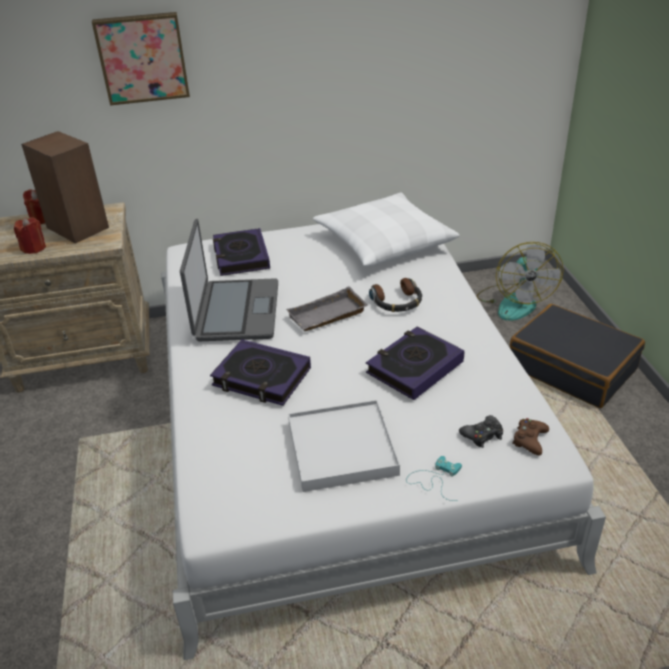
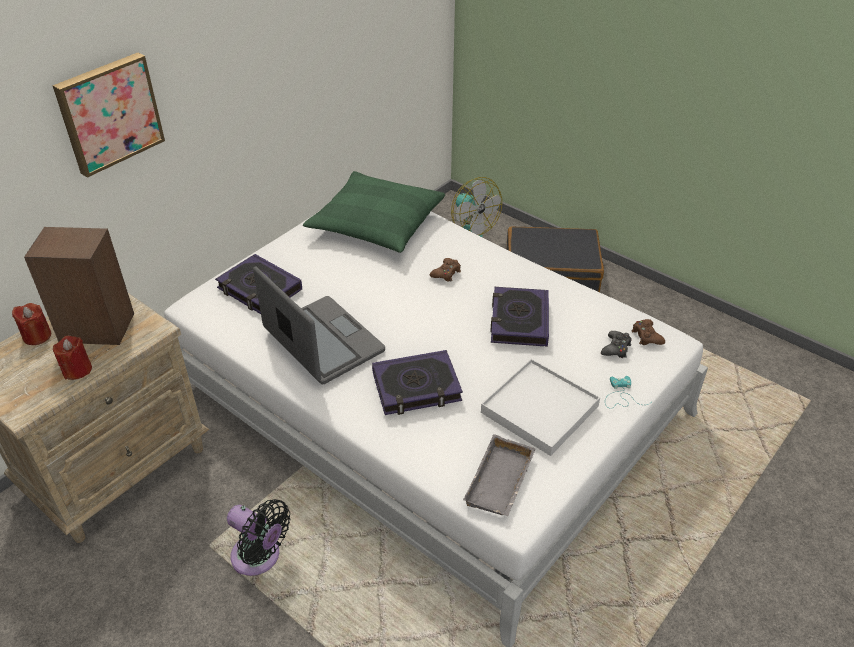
camera: 40 degrees left, 5 degrees up
grey tray [286,286,368,331] -> grey tray moved to [463,434,536,517]
white pillow [313,192,460,267] -> green pillow [303,171,445,253]
headphones [369,278,422,312] -> brown game controller [430,258,461,282]
none -> black fan [227,499,290,576]

